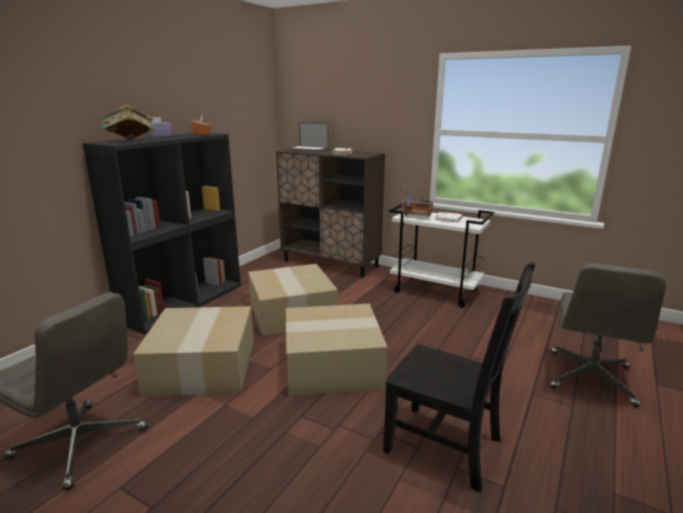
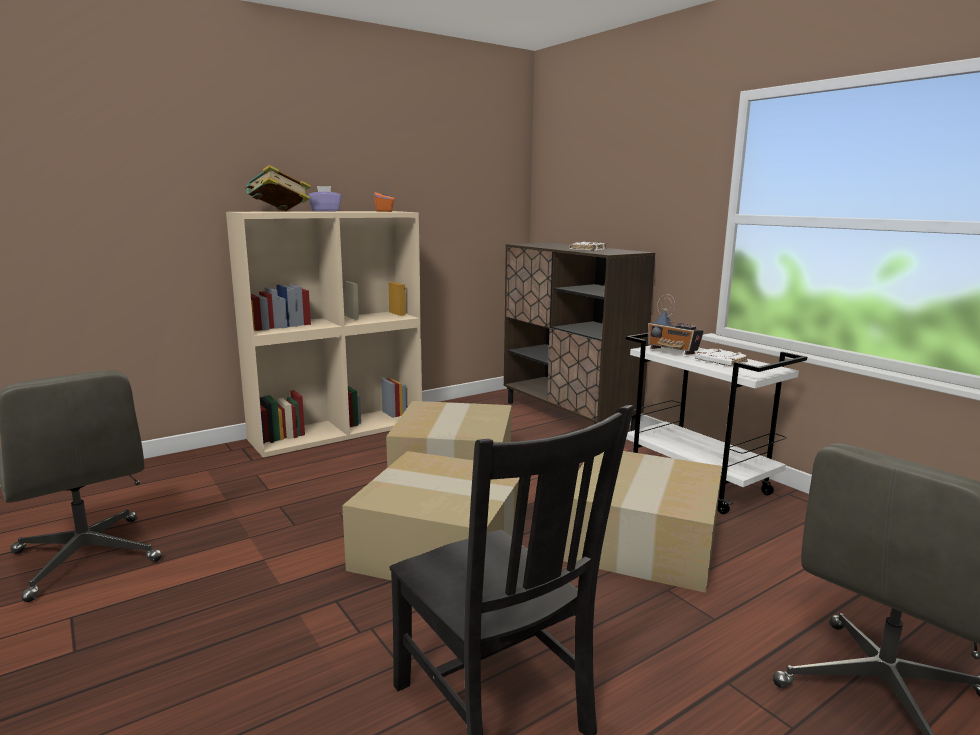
camera: 25 degrees right, 5 degrees down
black bookcase [82,133,241,334] -> beige bookcase [226,211,422,457]
cardboard box [133,306,254,397] -> cardboard box moved to [563,451,722,593]
laptop [286,122,329,152] -> none

